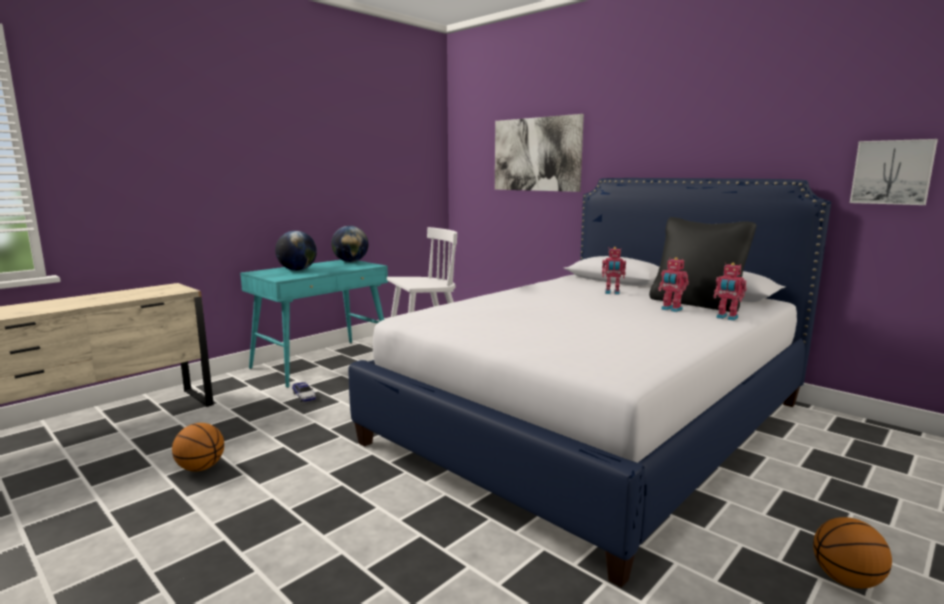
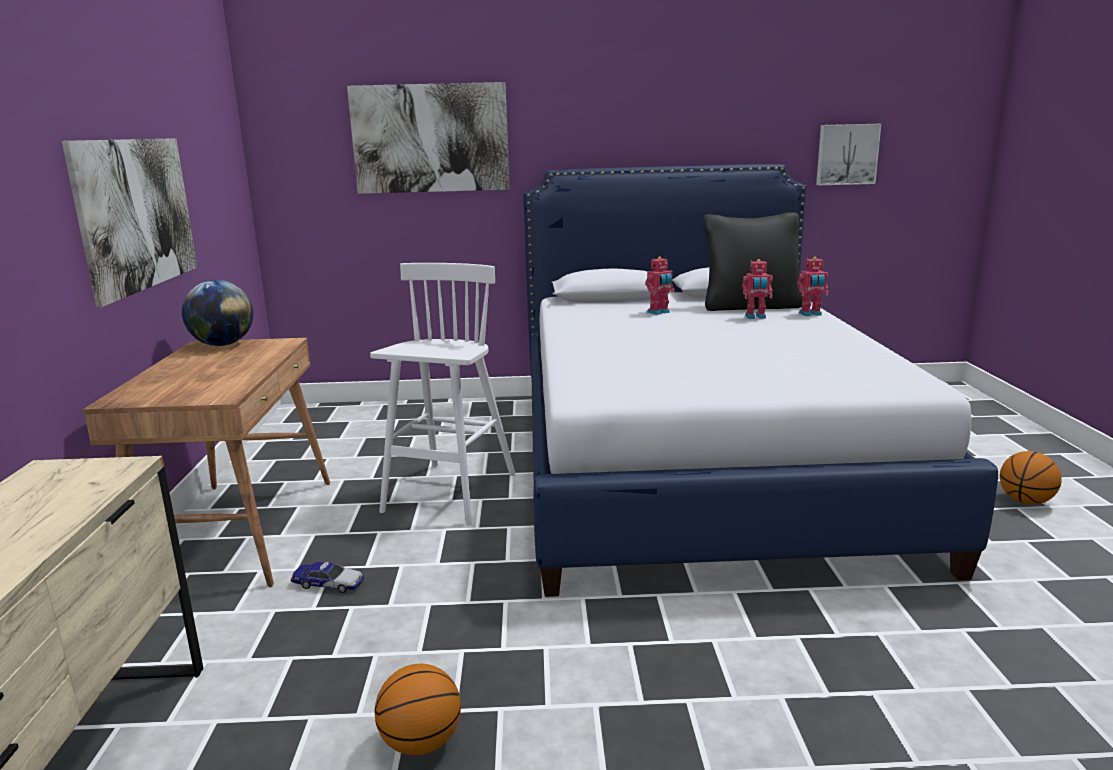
camera: 45 degrees left, 5 degrees up
turquoise desk [240,260,388,388] -> brown desk [83,338,330,587]
globe [275,231,317,271] -> none
none -> picture [62,138,198,307]

